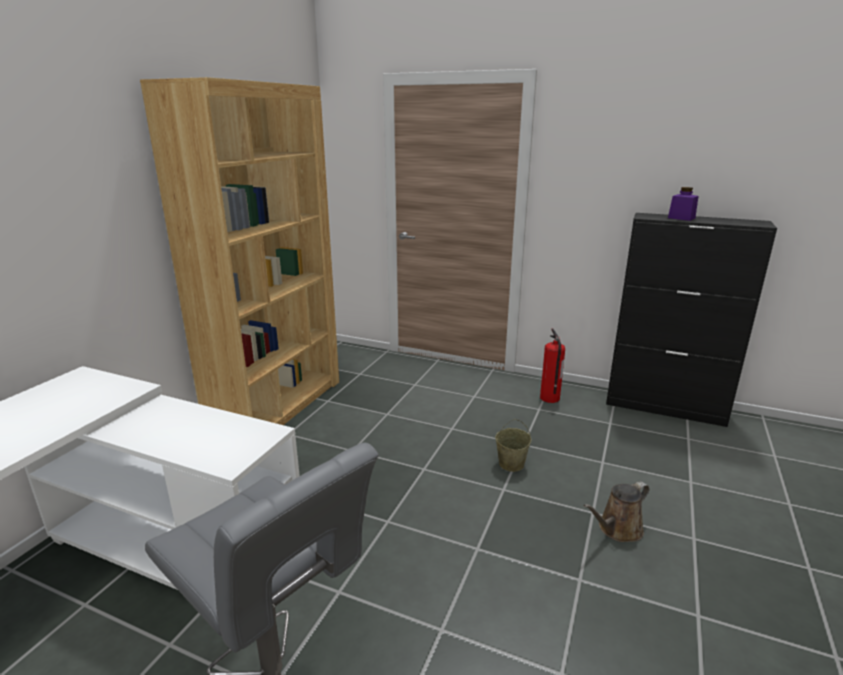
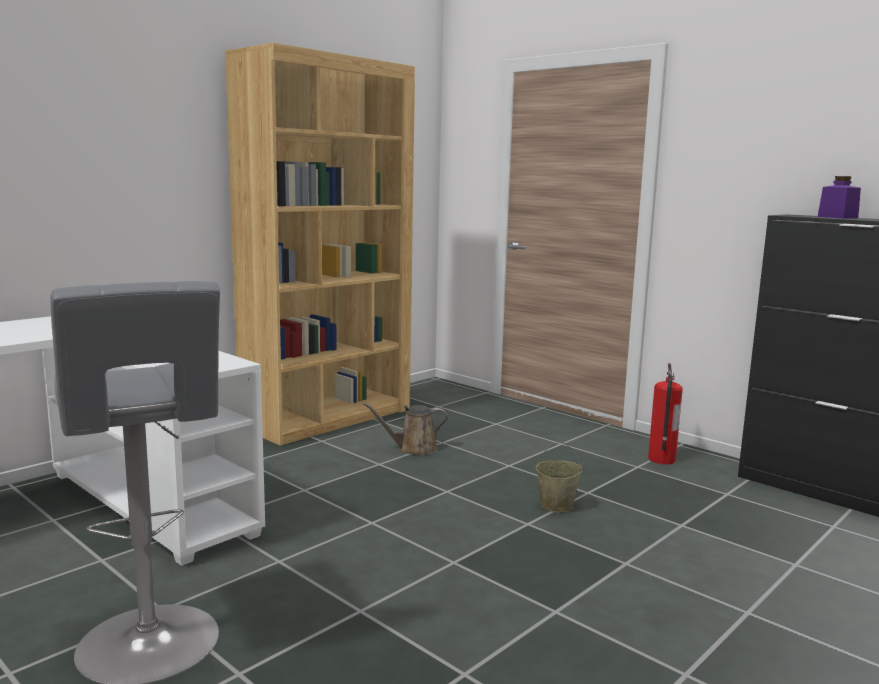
camera: 20 degrees right, 10 degrees down
brown watering can [583,481,649,542] -> brown watering can moved to [363,403,448,455]

